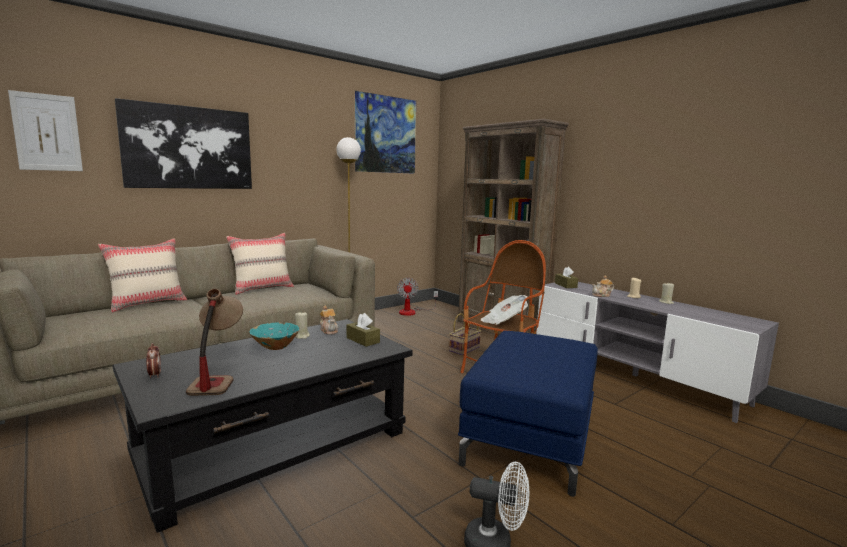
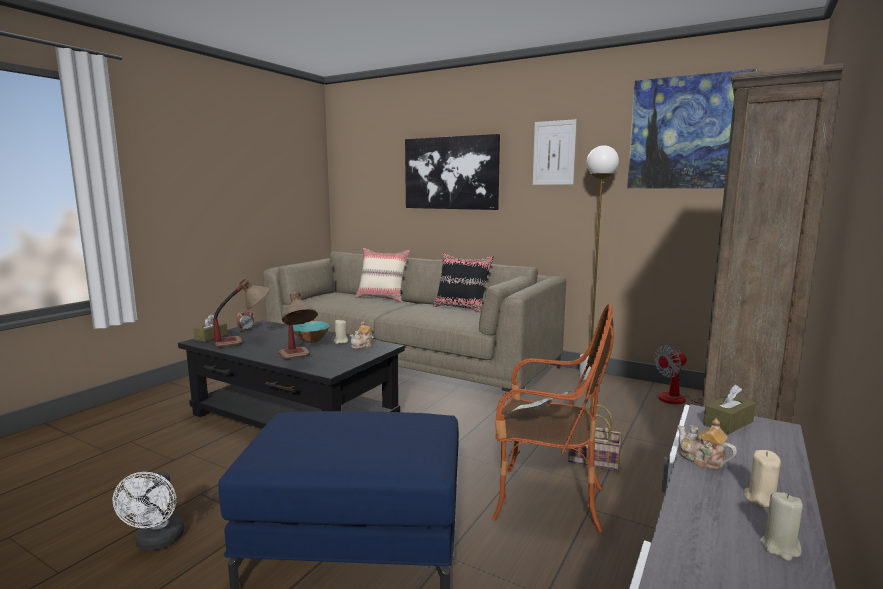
camera: 70 degrees right, 0 degrees up
picture [8,90,83,171] -> picture moved to [533,119,577,185]
beige pillow [226,233,294,295] -> black pillow [433,253,494,313]
brown tissue box [347,313,380,347] -> brown tissue box moved to [193,314,228,342]
none -> table lamp [279,291,317,360]

